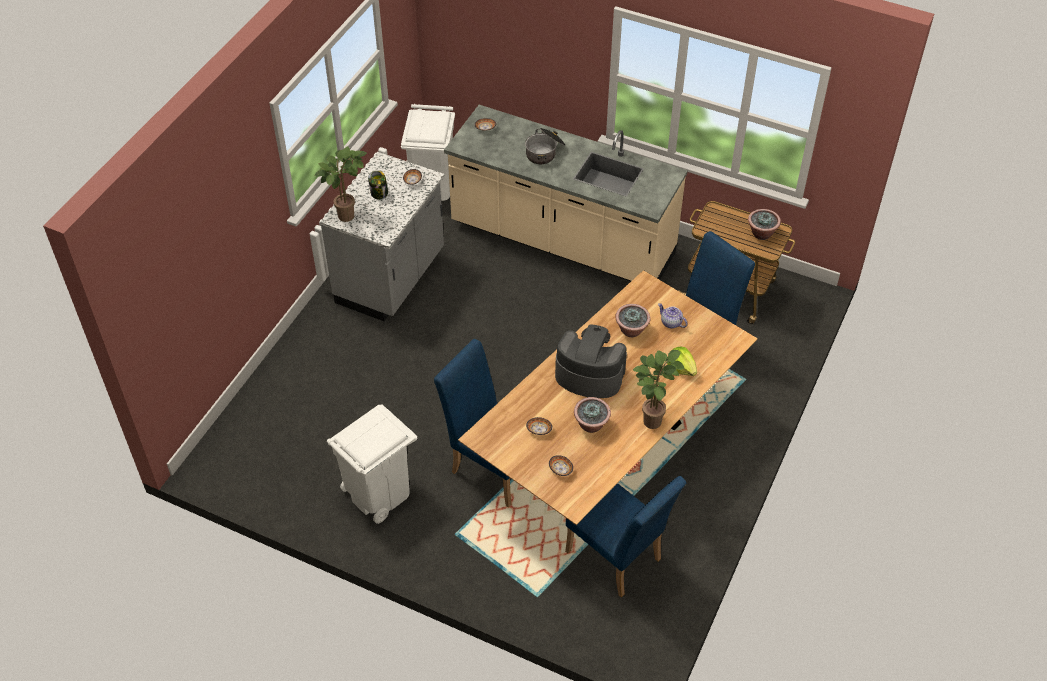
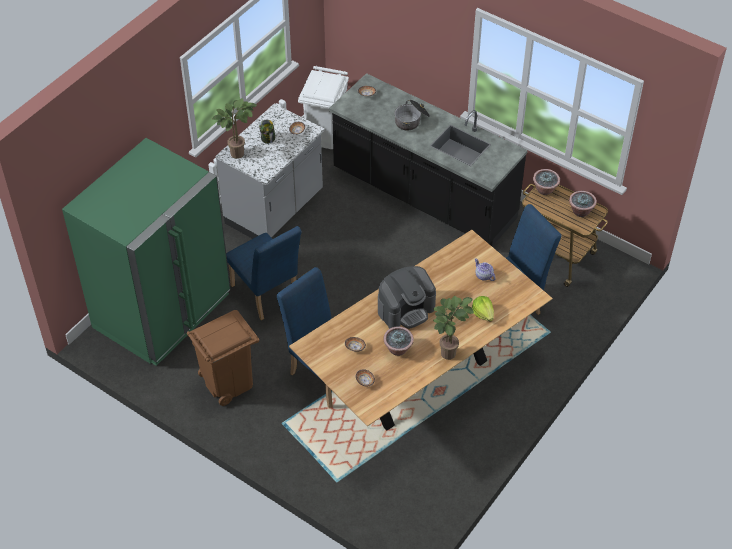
camera: 10 degrees right, 0 degrees up
white trash can [327,404,417,524] -> brown trash can [187,310,259,406]
beige counter [444,105,688,281] -> black counter [329,73,528,246]
coffee machine [555,325,627,398] -> coffee machine turned 120 degrees clockwise [378,266,436,329]
blue chair [565,476,686,598] -> blue chair moved to [226,226,302,320]
potted plant [615,304,651,337] -> potted plant moved to [533,169,560,195]
none -> green fridge [62,138,231,366]

